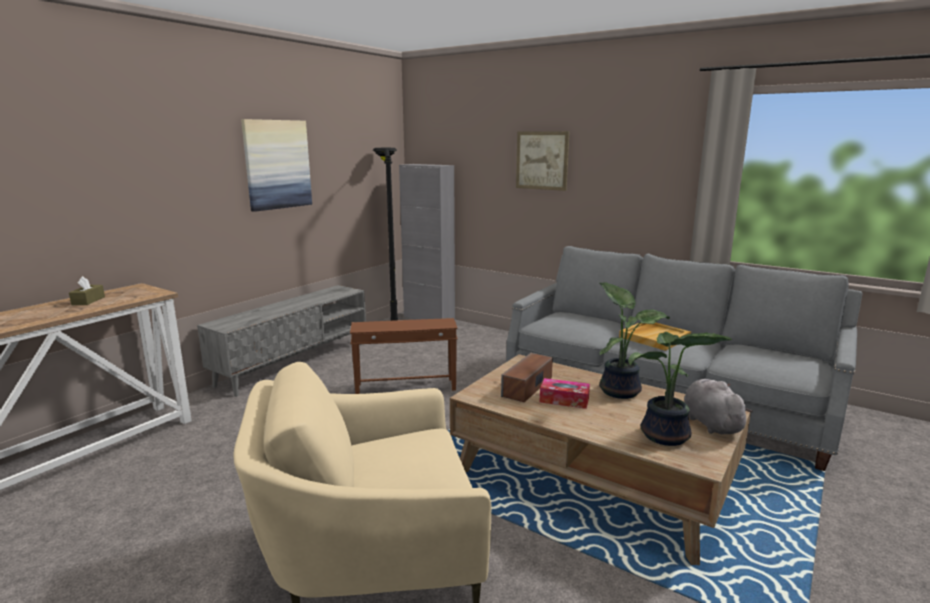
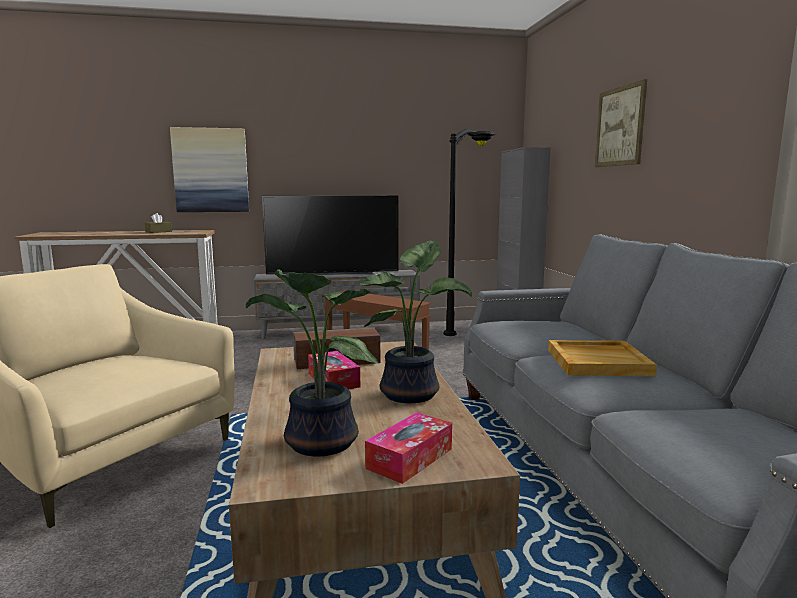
camera: 45 degrees right, 5 degrees down
picture [241,119,312,212] -> picture moved to [170,127,249,212]
grey plush toy [684,379,753,434] -> tissue box [365,412,452,484]
none -> television [262,196,398,277]

